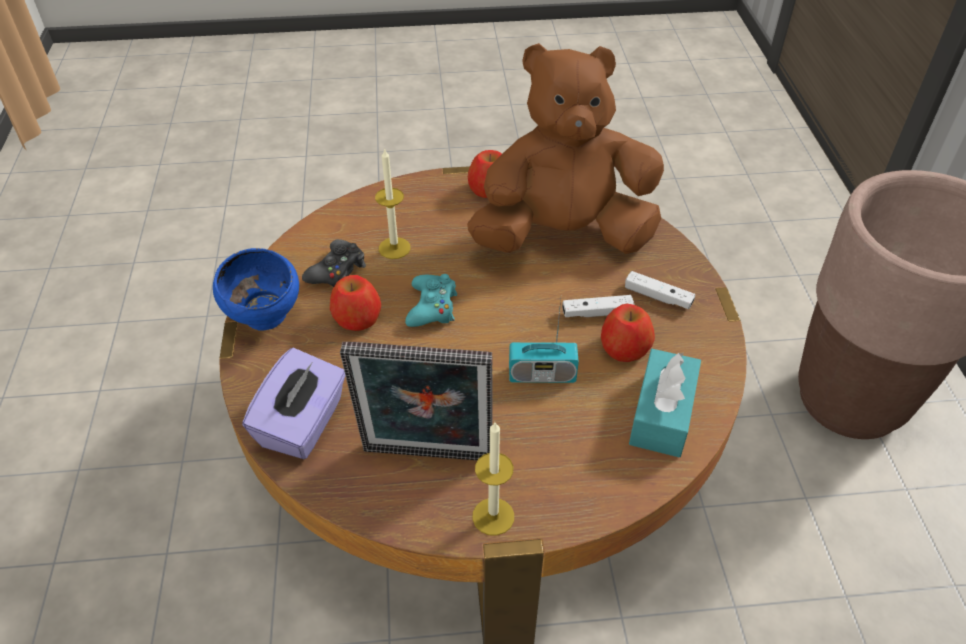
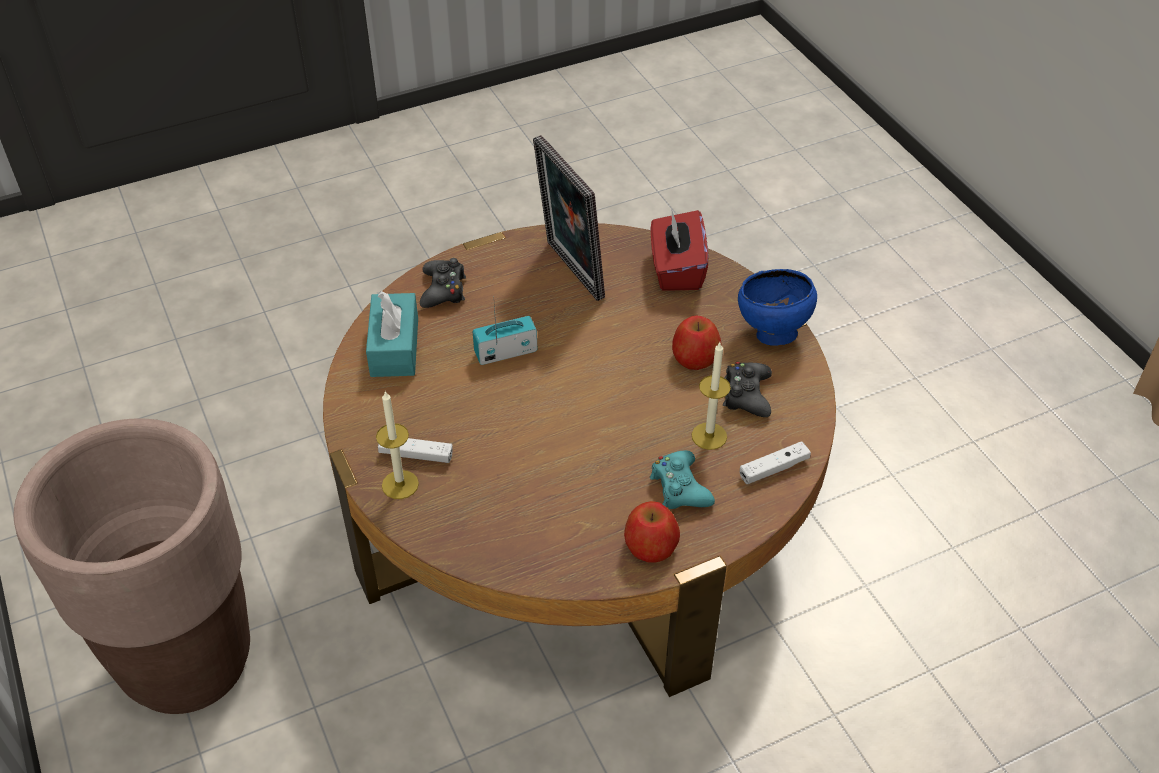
camera: 160 degrees right, 0 degrees up
purple tissue box [242,348,345,459] -> red tissue box [651,210,708,291]
picture frame [340,342,492,460] -> picture frame turned 105 degrees counterclockwise [533,135,605,301]
turquoise game controller [405,274,457,327] -> turquoise game controller moved to [650,450,715,509]
brown plush toy [467,43,664,254] -> none
candle [472,422,514,536] -> candle moved to [376,390,419,499]
white game controller [562,295,634,317] -> white game controller moved to [740,441,811,484]
apple [601,304,655,362] -> none
none -> black game controller [420,258,466,308]

